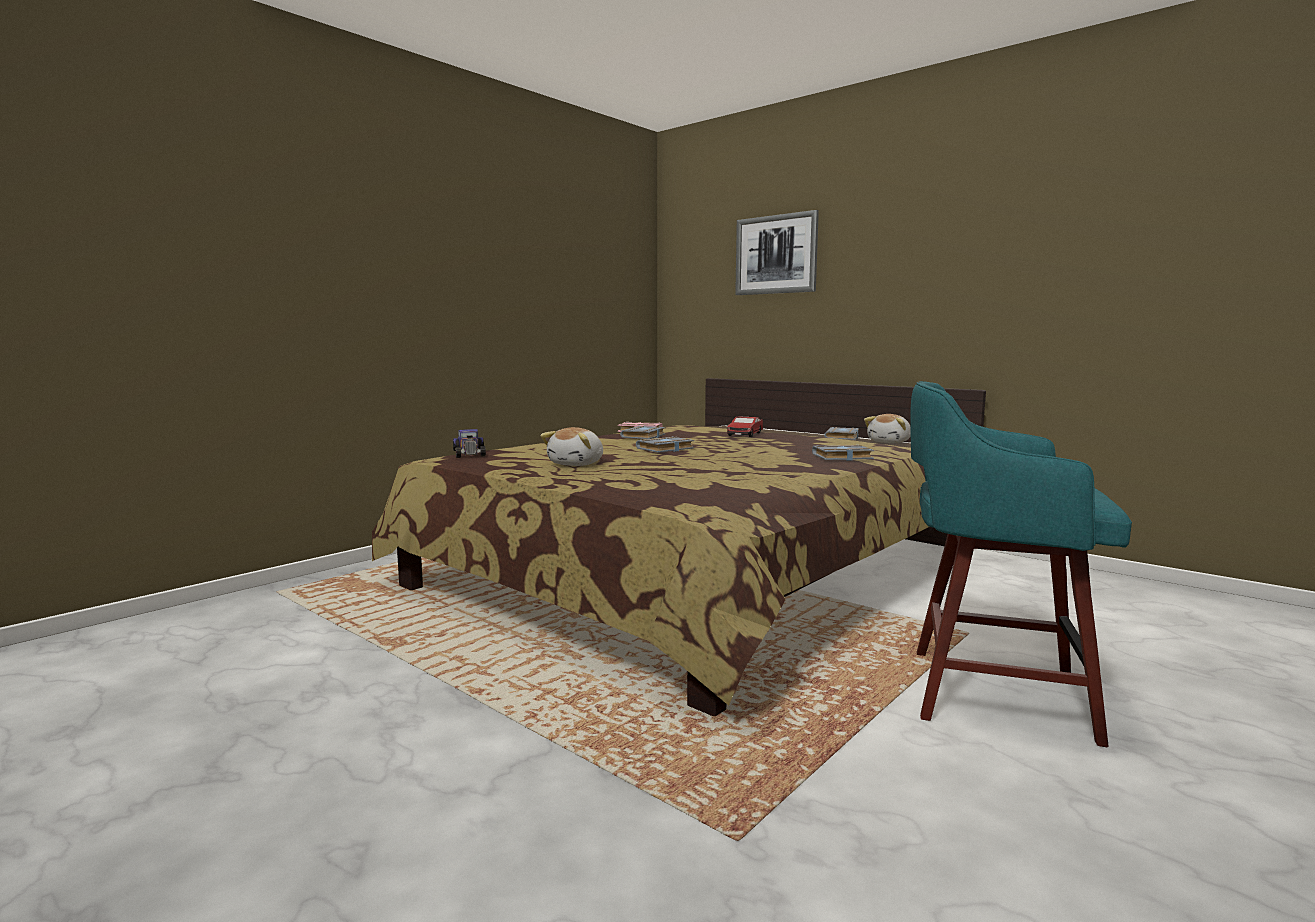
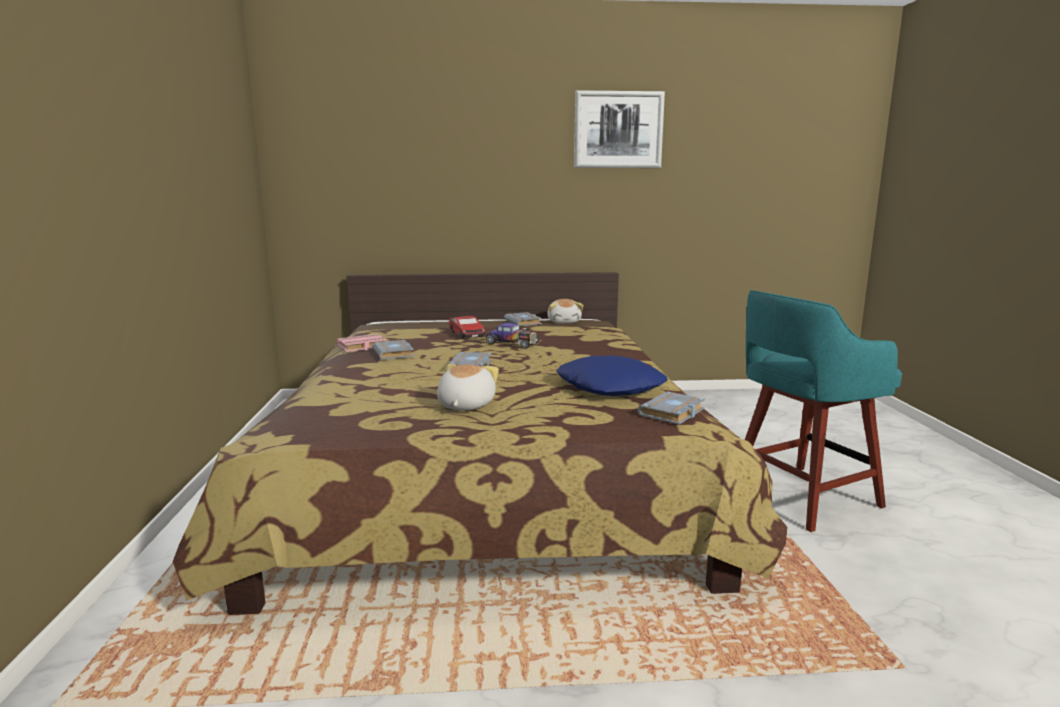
camera: 45 degrees left, 5 degrees up
toy car [453,429,486,458] -> toy car moved to [486,323,539,349]
plush toy [540,427,603,466] -> plush toy turned 150 degrees counterclockwise [437,364,499,410]
picture [735,210,819,295] -> picture moved to [574,90,665,168]
grey book [812,445,874,461] -> grey book moved to [638,391,705,425]
none -> blue pillow [557,356,668,396]

